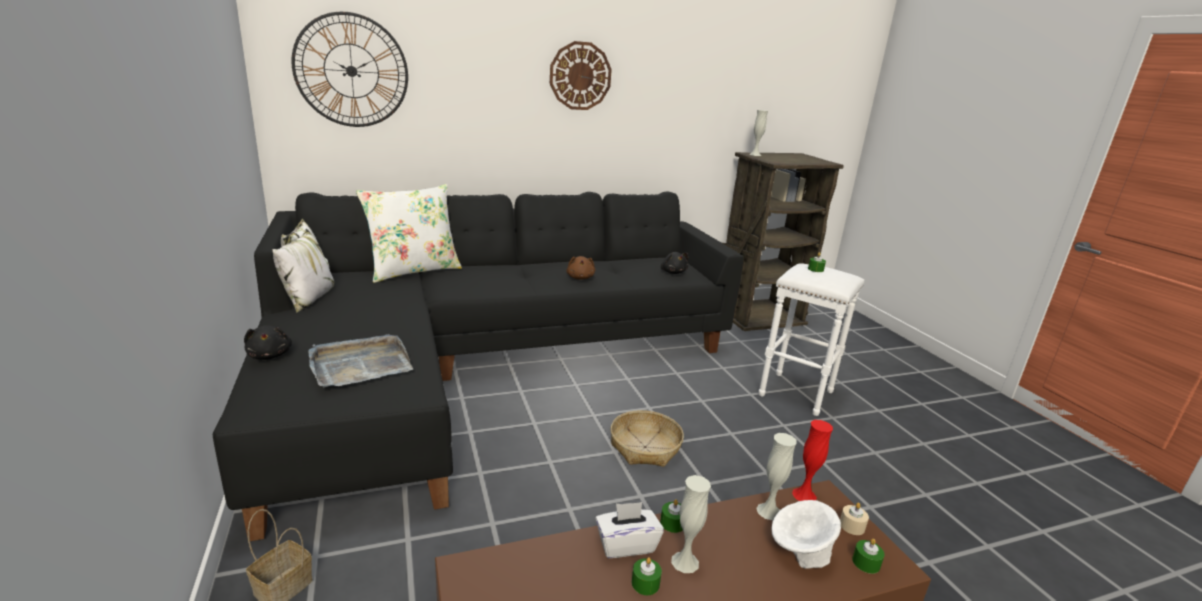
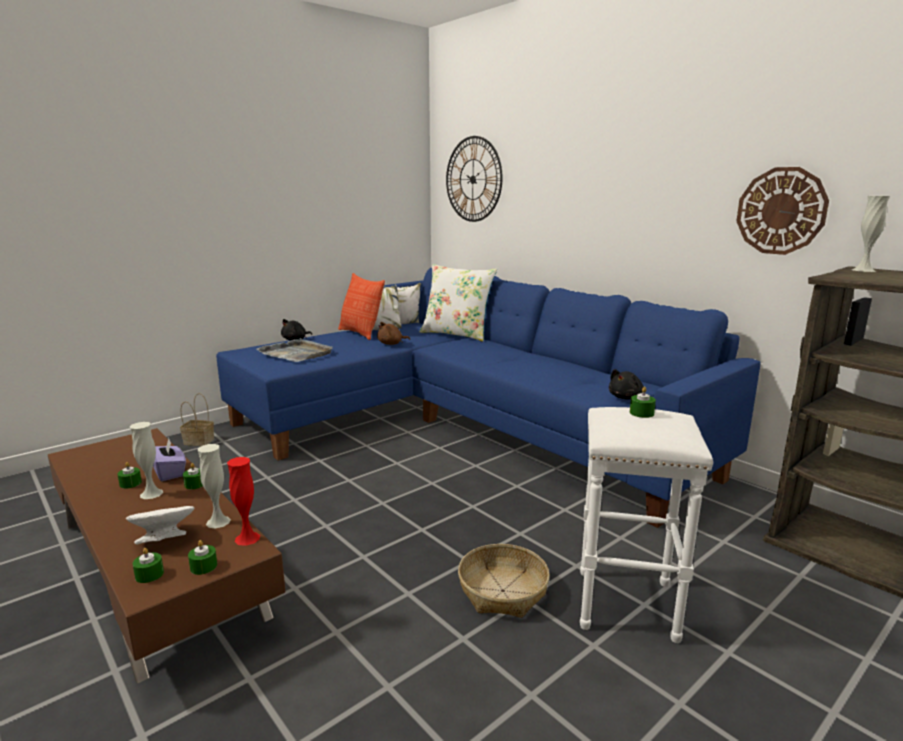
camera: 70 degrees right, 5 degrees down
black sofa [213,192,744,541] -> blue sofa [216,268,761,528]
wall clock [550,41,612,110] -> wall clock moved to [736,167,829,255]
brown plush toy [566,256,595,280] -> brown plush toy moved to [377,322,410,345]
white tissue box [595,502,664,558] -> purple tissue box [153,438,186,481]
basket [610,410,684,467] -> basket moved to [458,544,550,618]
beige candle [840,503,869,535] -> green candle [188,540,217,575]
none -> orange pillow [338,273,385,340]

